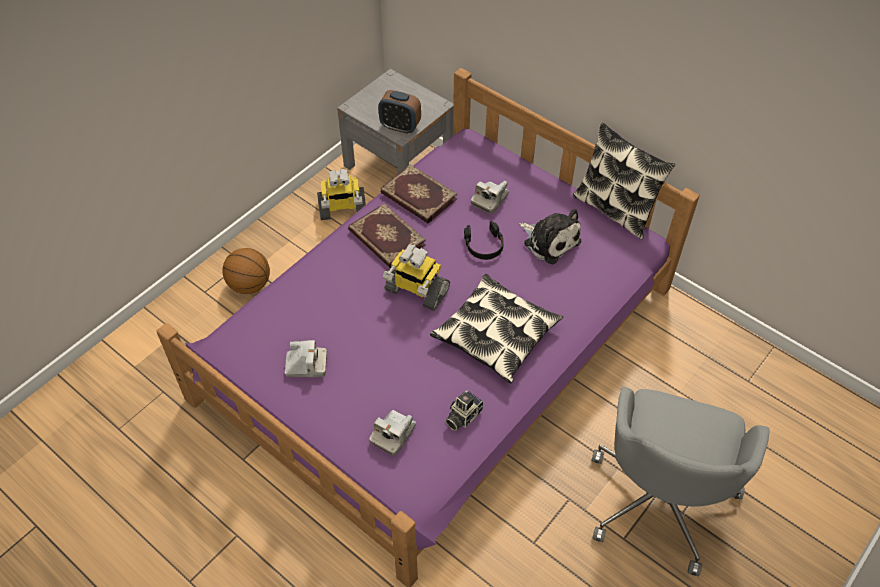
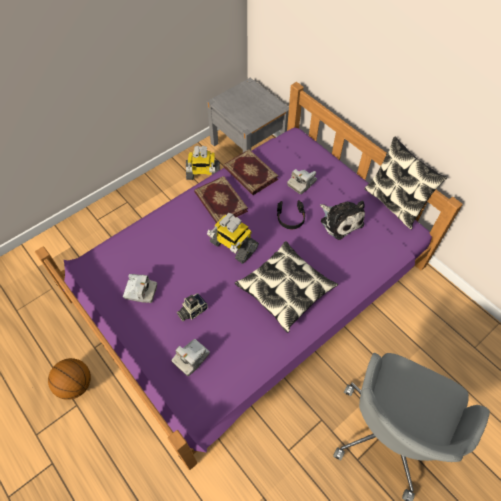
camera: 10 degrees right, 5 degrees up
basketball [222,248,270,294] -> basketball moved to [48,358,91,400]
alarm clock [378,90,421,134] -> none
camera [445,391,484,431] -> camera moved to [177,293,208,321]

